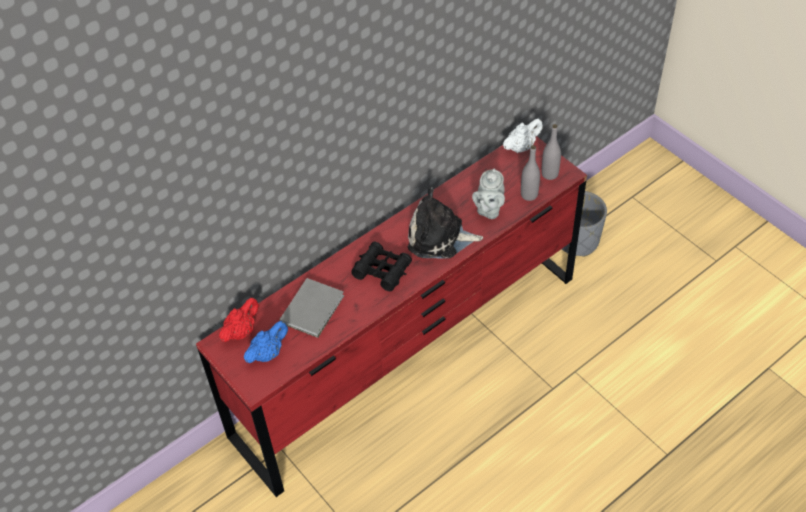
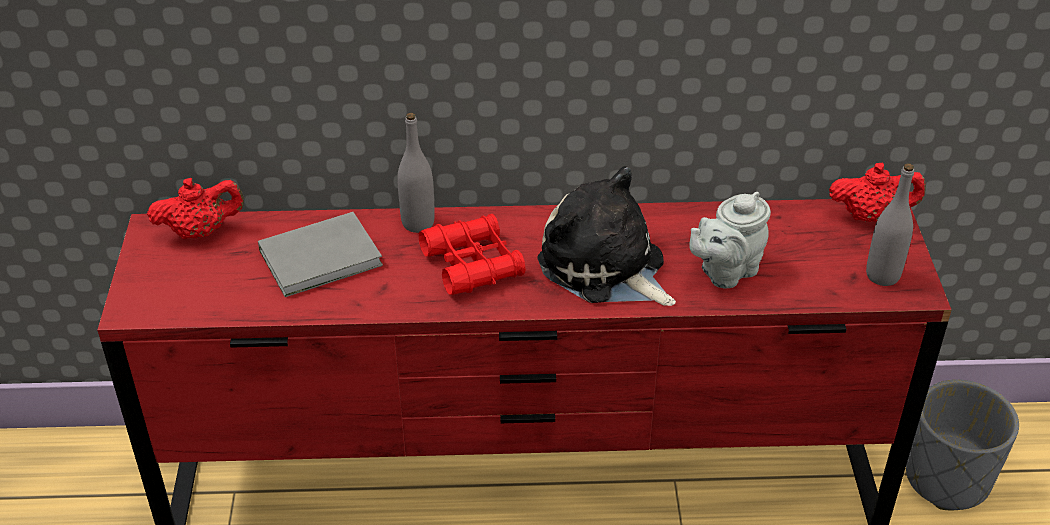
camera: 35 degrees right, 10 degrees down
blue teapot [244,321,288,363] -> none
black binoculars [351,242,412,291] -> red binoculars [419,214,526,295]
white teapot [503,119,543,153] -> red teapot [829,163,926,222]
grey bottle [521,145,540,201] -> grey bottle moved to [397,113,435,233]

